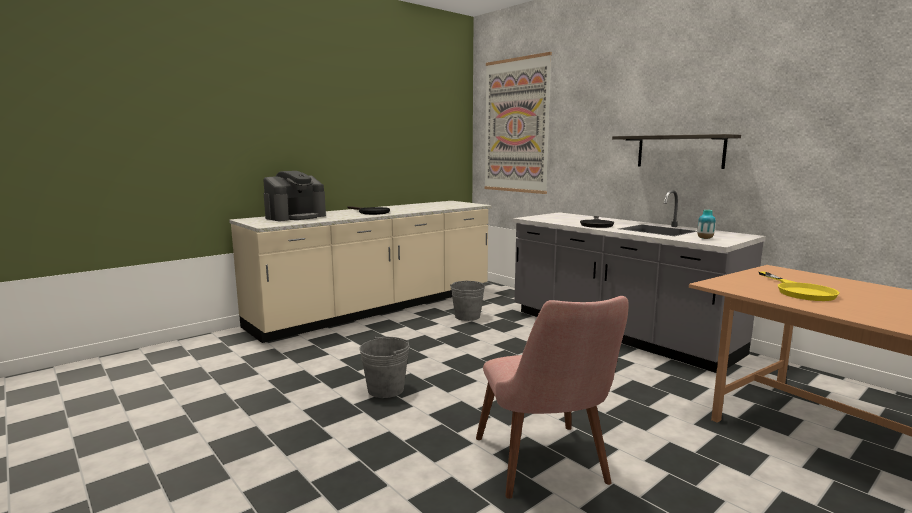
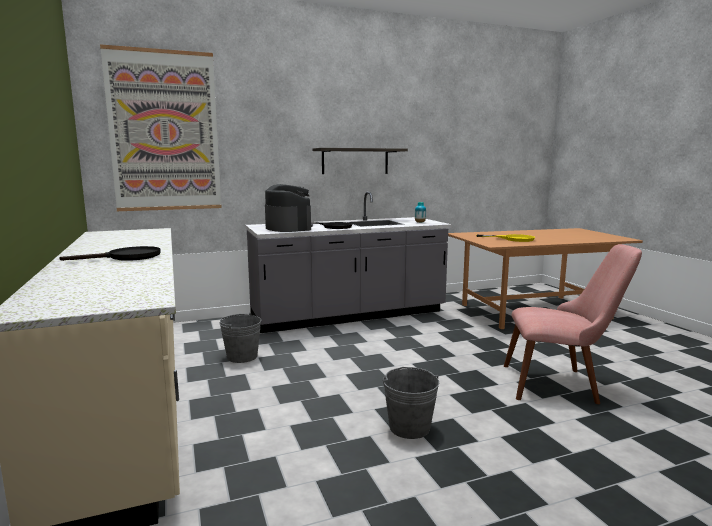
camera: 70 degrees left, 0 degrees up
coffee machine [263,171,326,221] -> coffee machine moved to [265,184,313,232]

